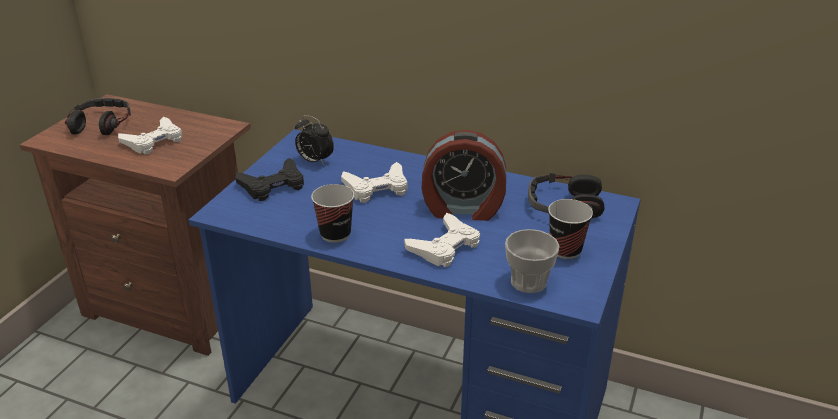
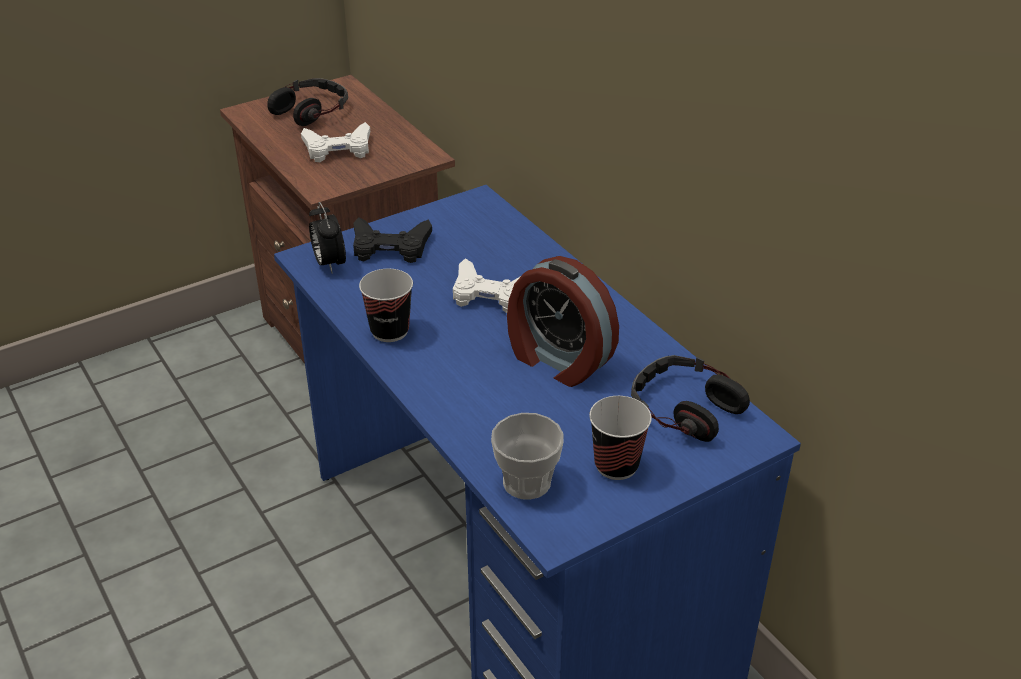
camera: 35 degrees right, 5 degrees up
alarm clock [295,115,334,166] -> alarm clock moved to [309,202,346,274]
white game controller [404,213,480,267] -> none

